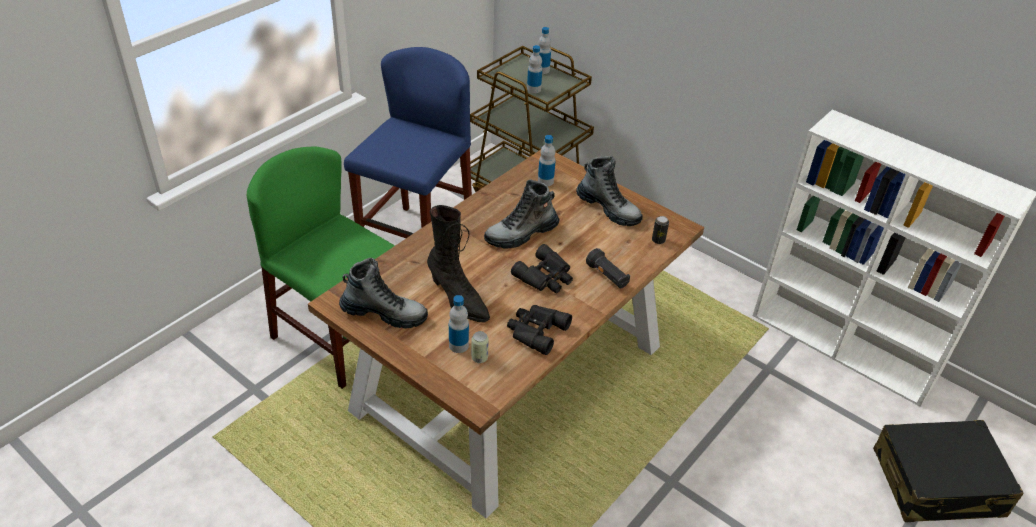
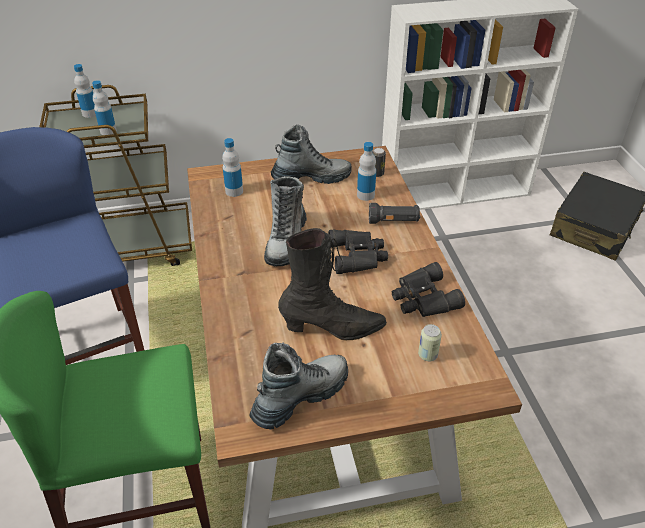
camera: 50 degrees left, 0 degrees up
bottle [449,295,469,353] -> bottle moved to [357,142,376,201]

